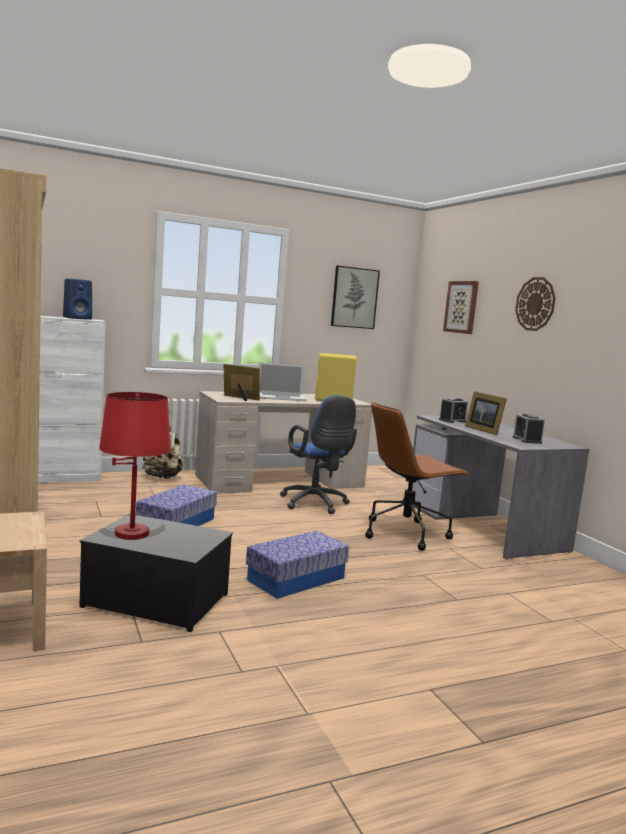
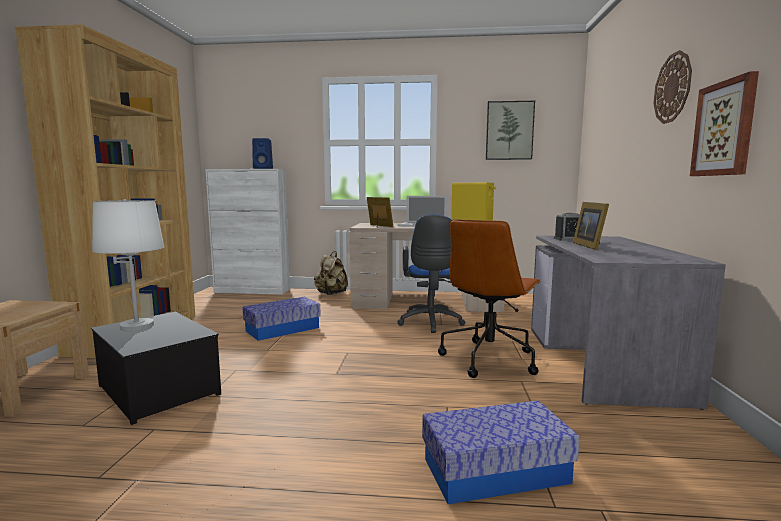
camera: 30 degrees right, 0 degrees up
red table lamp [99,392,171,540] -> white table lamp [92,199,164,331]
storage box [246,531,349,599] -> storage box moved to [422,401,580,504]
brown office chair [366,402,469,551] -> brown office chair turned 60 degrees counterclockwise [438,219,541,378]
picture [443,281,479,334] -> picture moved to [690,71,759,176]
alarm clock [513,414,545,444] -> none

